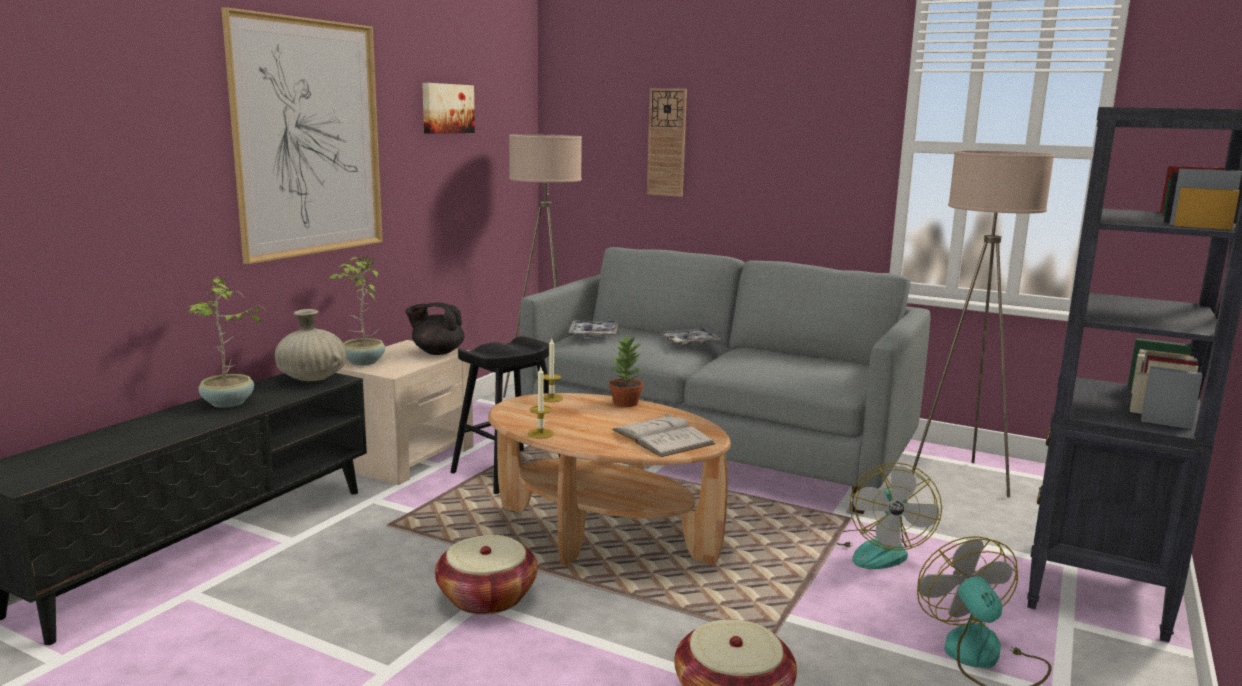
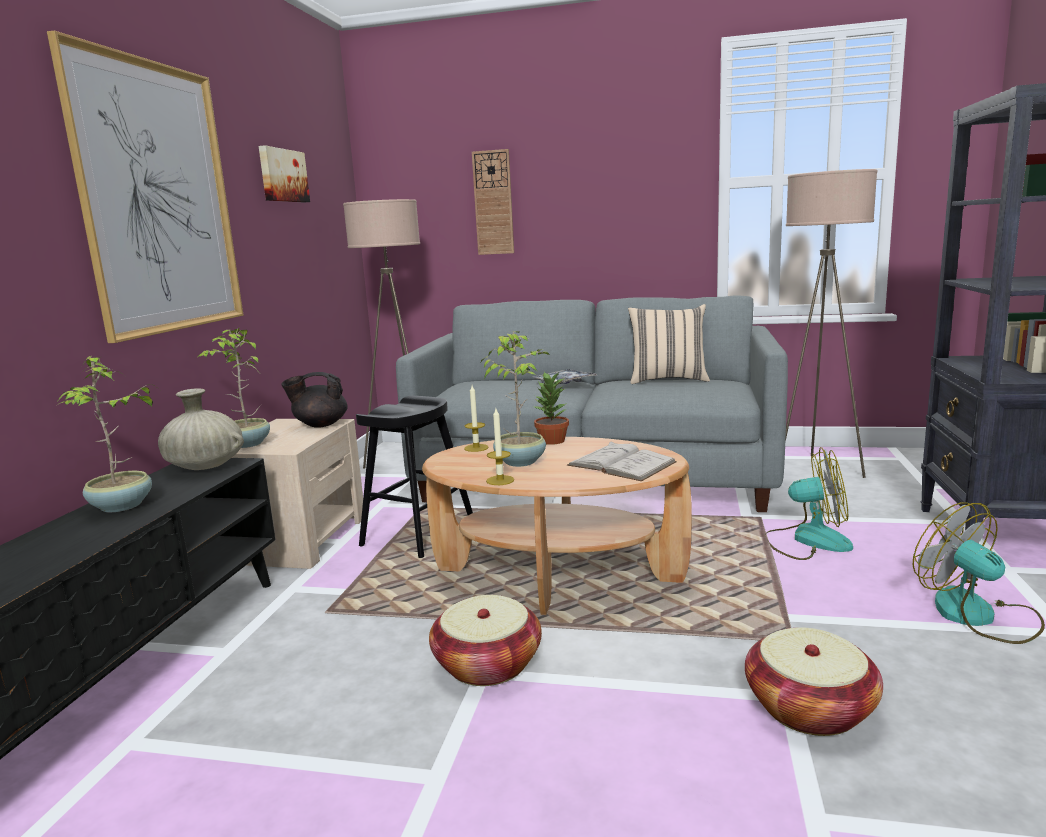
camera: 15 degrees left, 0 degrees up
tray [568,320,619,337] -> none
fan [836,462,942,569] -> fan turned 75 degrees counterclockwise [765,447,853,560]
none -> potted plant [481,331,550,467]
none -> beige pillow [628,304,710,384]

